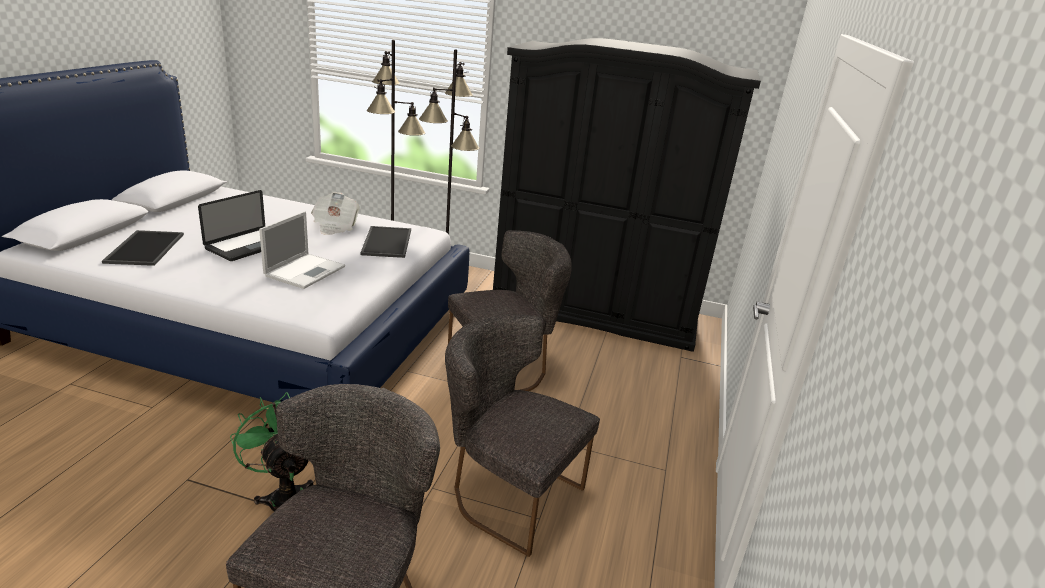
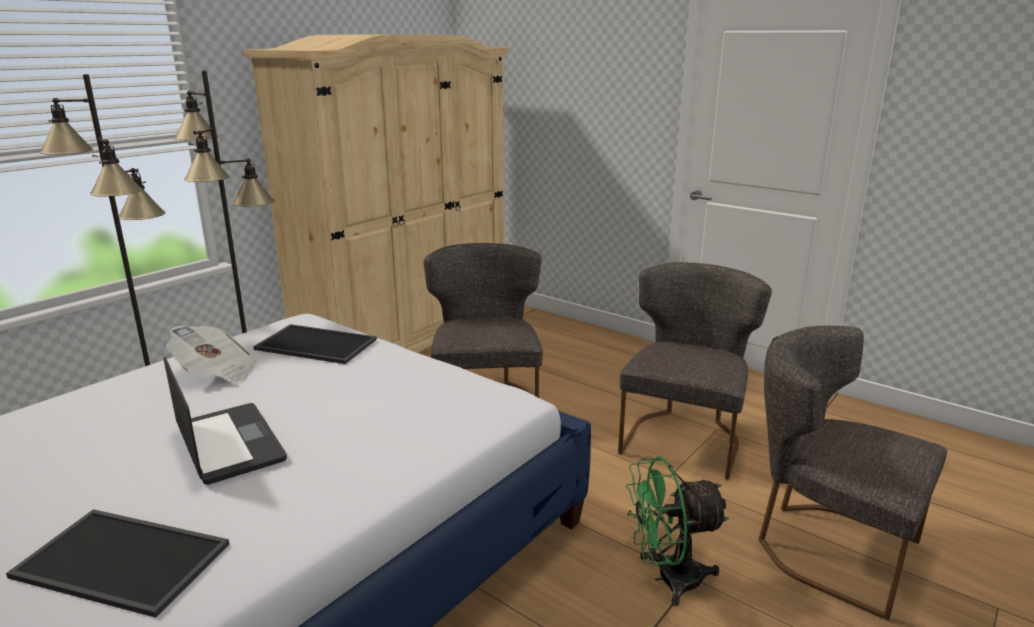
camera: 65 degrees left, 5 degrees down
laptop [259,211,345,289] -> none
grey chair [445,314,600,557] -> grey chair turned 150 degrees clockwise [618,262,772,480]
black wardrobe [493,38,761,352] -> beige wardrobe [243,34,508,353]

